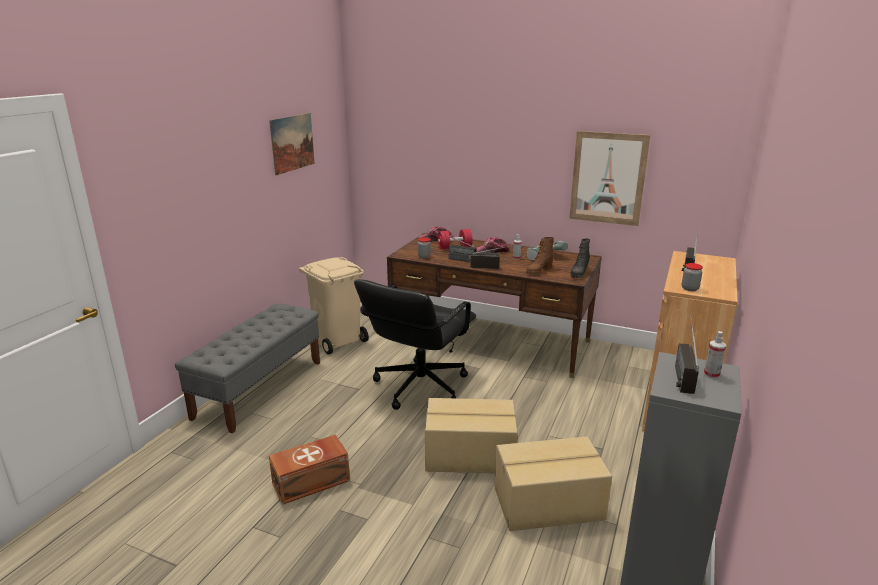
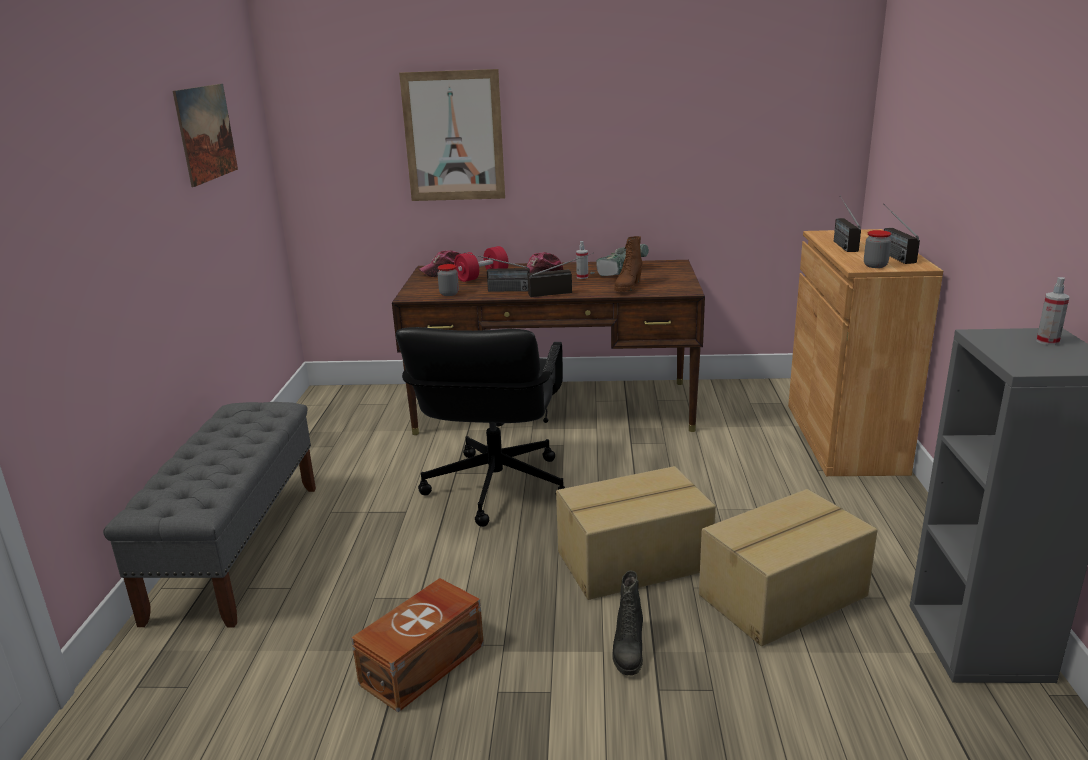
camera: 20 degrees left, 0 degrees up
beige trash can [299,257,369,355] -> none
picture [569,131,650,226] -> picture moved to [399,69,505,201]
black boot [570,238,590,278] -> black boot moved to [612,571,643,676]
radio [675,314,699,394] -> radio moved to [883,204,920,264]

